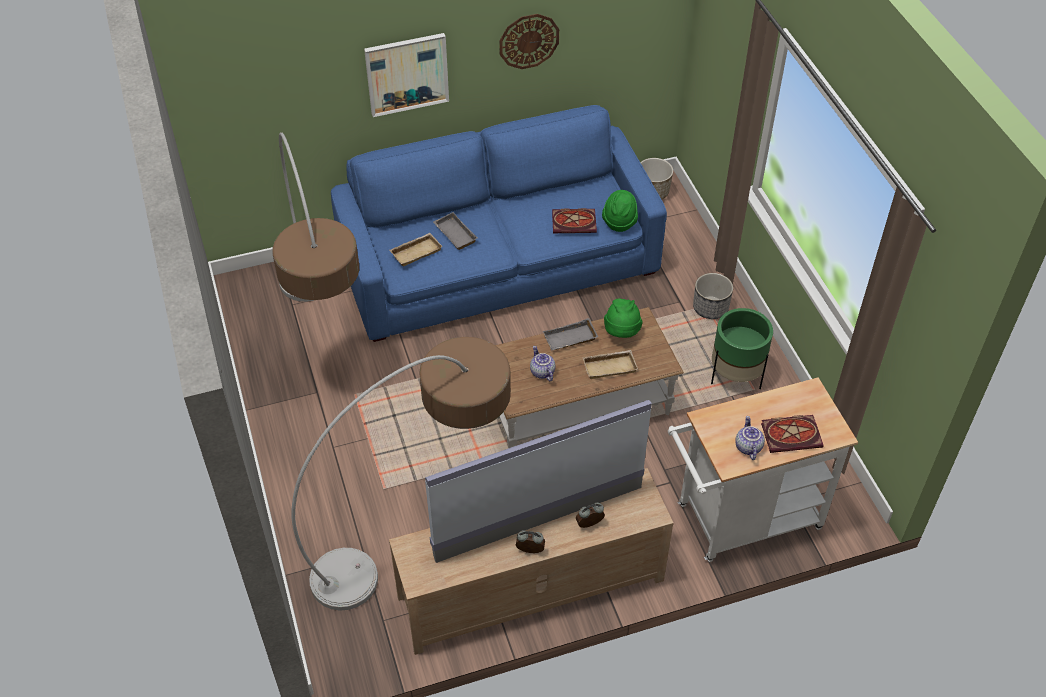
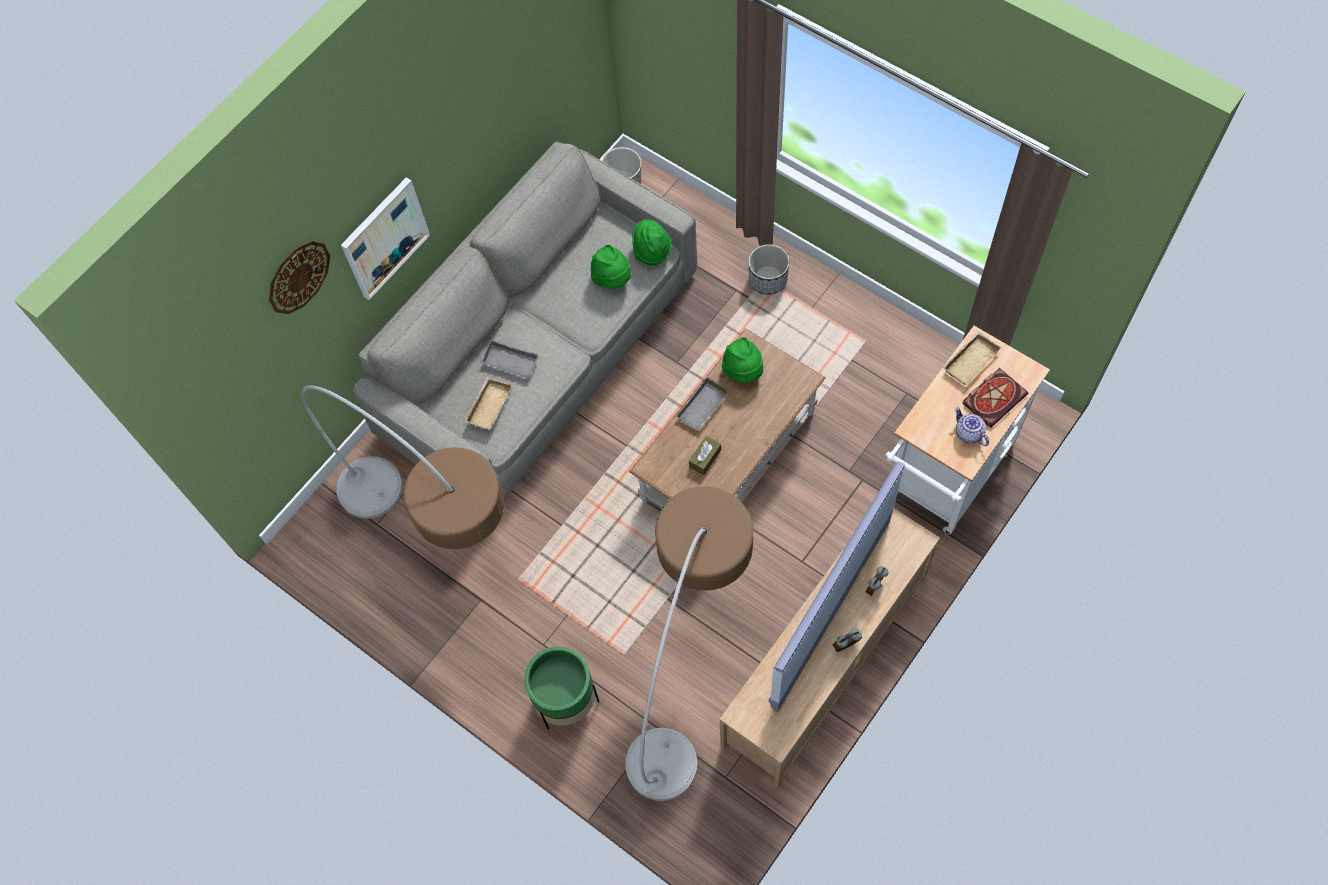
camera: 30 degrees left, 15 degrees up
blue sofa [331,105,667,342] -> grey sofa [352,141,697,499]
wall clock [499,14,559,69] -> wall clock moved to [269,241,330,314]
teapot [530,346,555,381] -> brown tissue box [689,436,721,475]
book [552,208,597,233] -> green hat [591,245,631,289]
beige tray [582,350,638,379] -> beige tray moved to [943,331,1001,385]
green planter [711,308,773,389] -> green planter moved to [524,646,599,730]

